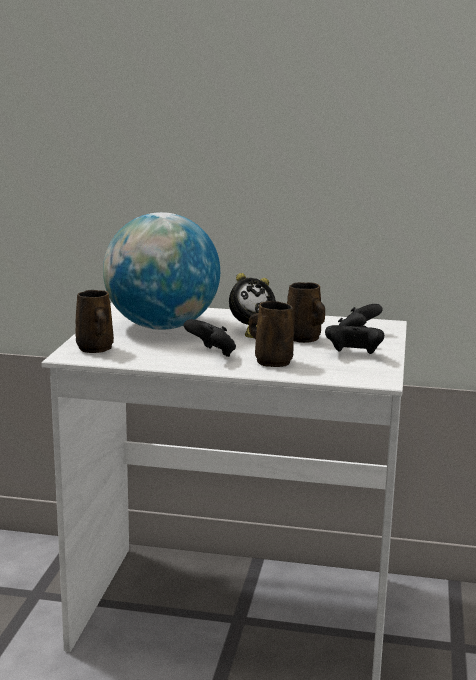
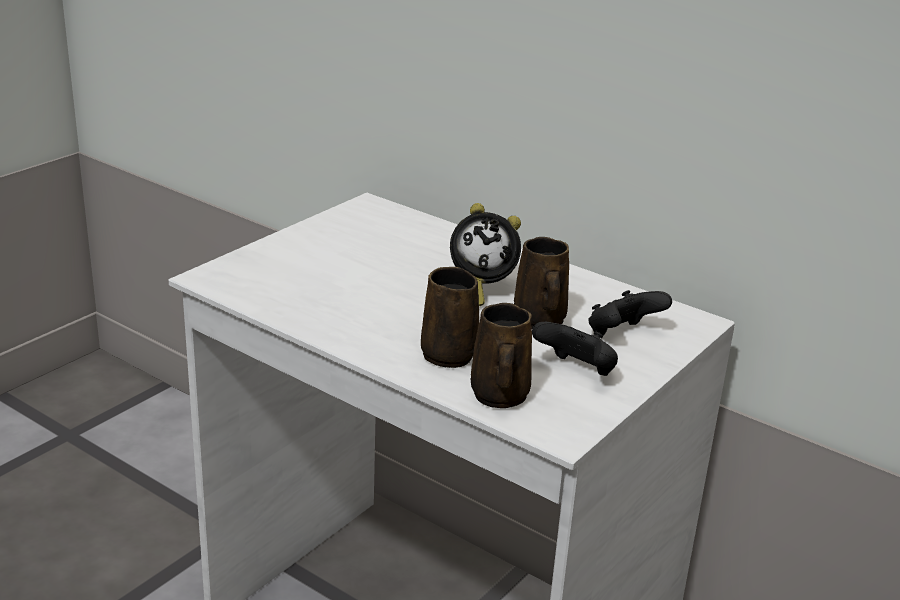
camera: 25 degrees right, 10 degrees up
brown mug [75,290,114,353] -> brown mug moved to [471,303,532,408]
globe [103,212,220,330] -> none
black game controller [184,319,236,357] -> none

